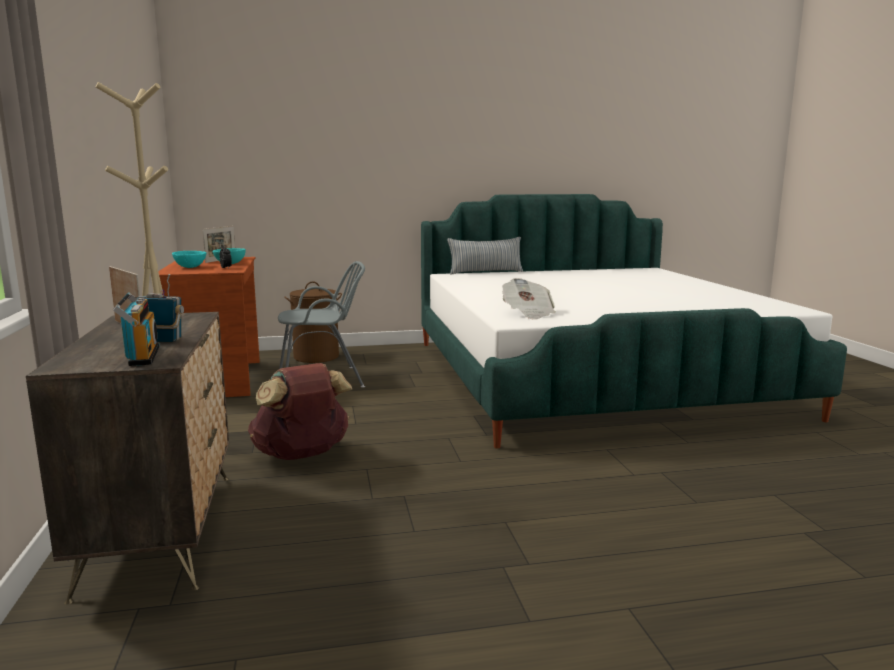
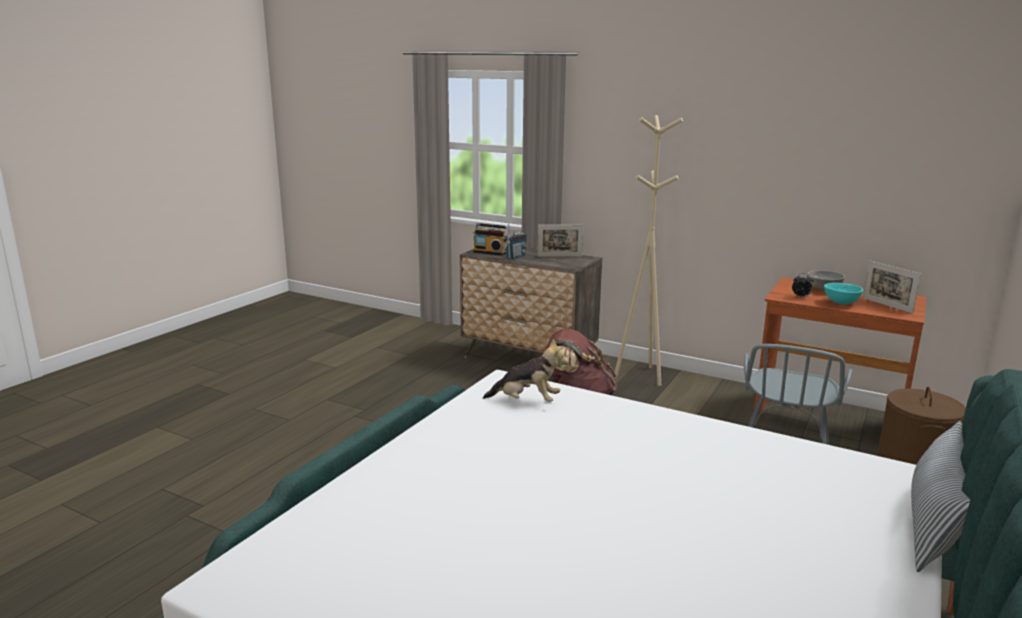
camera: 130 degrees right, 5 degrees up
turquoise bowl [172,251,206,268] -> grey bowl [807,270,845,291]
newspaper [502,278,556,320] -> plush toy [483,339,569,402]

